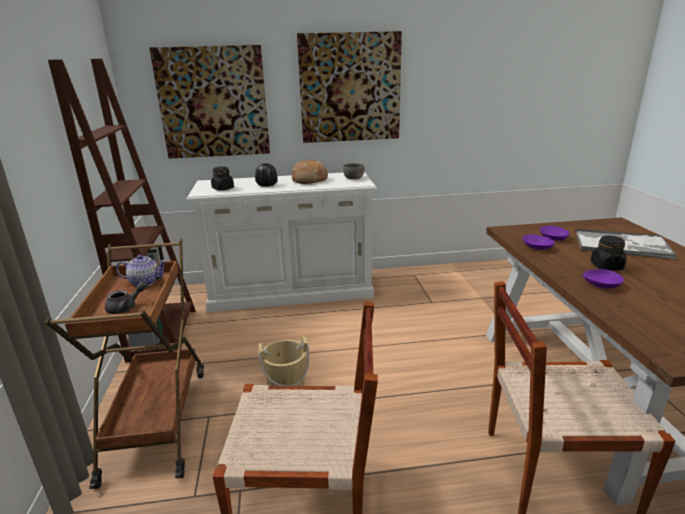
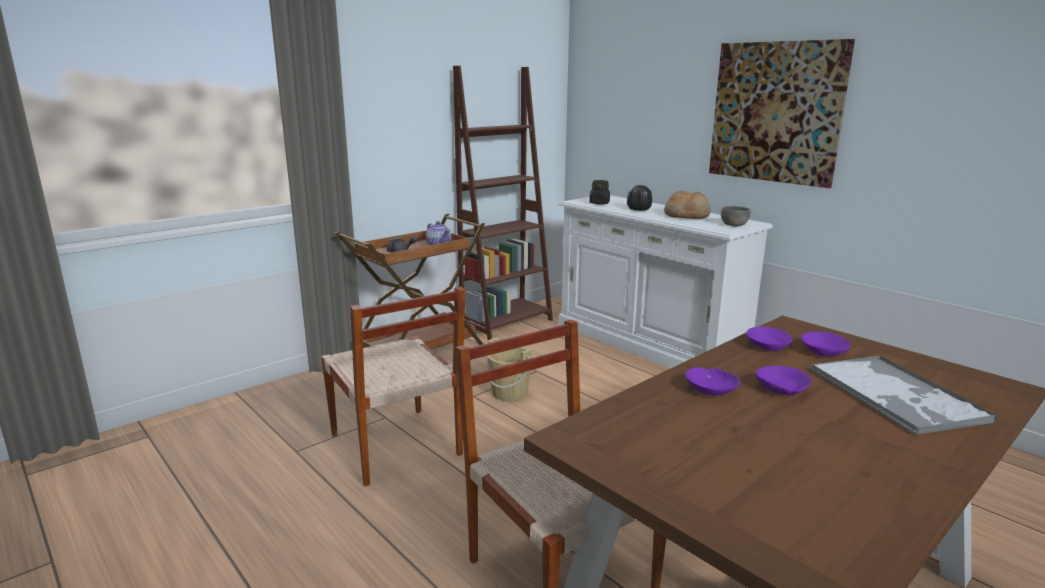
camera: 55 degrees right, 5 degrees down
picture [149,45,270,159] -> none
black jar [591,235,626,270] -> purple bowl [756,366,812,395]

